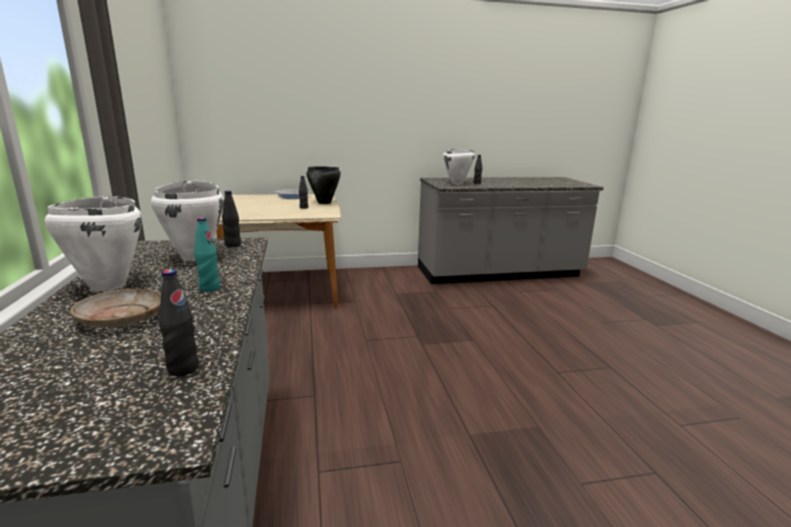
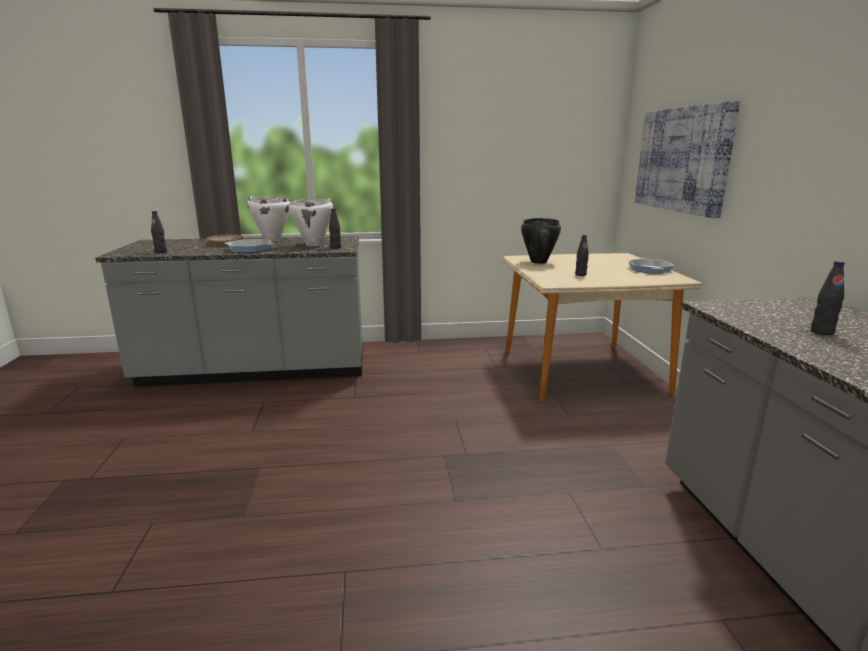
camera: 95 degrees right, 0 degrees up
turquoise bottle [194,218,220,292] -> frying pan [225,239,274,253]
black cooking pot [306,166,341,204] -> black cooking pot moved to [521,218,561,264]
white cooking pot [443,149,475,184] -> none
none -> picture [635,101,740,218]

